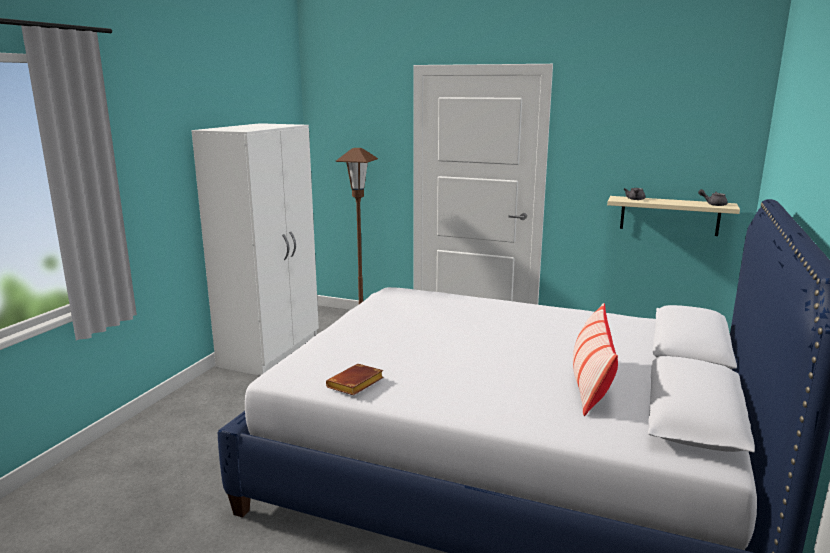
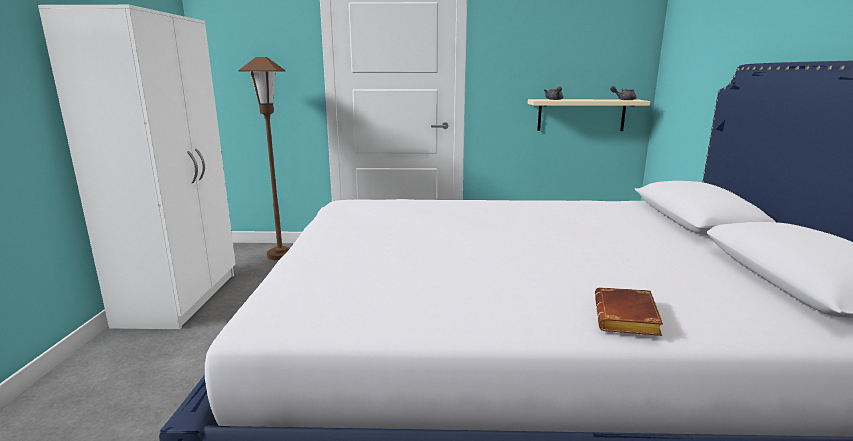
camera: 20 degrees left, 0 degrees up
brown book [326,364,384,395] -> brown book moved to [595,287,663,336]
pillow [573,303,618,416] -> none

